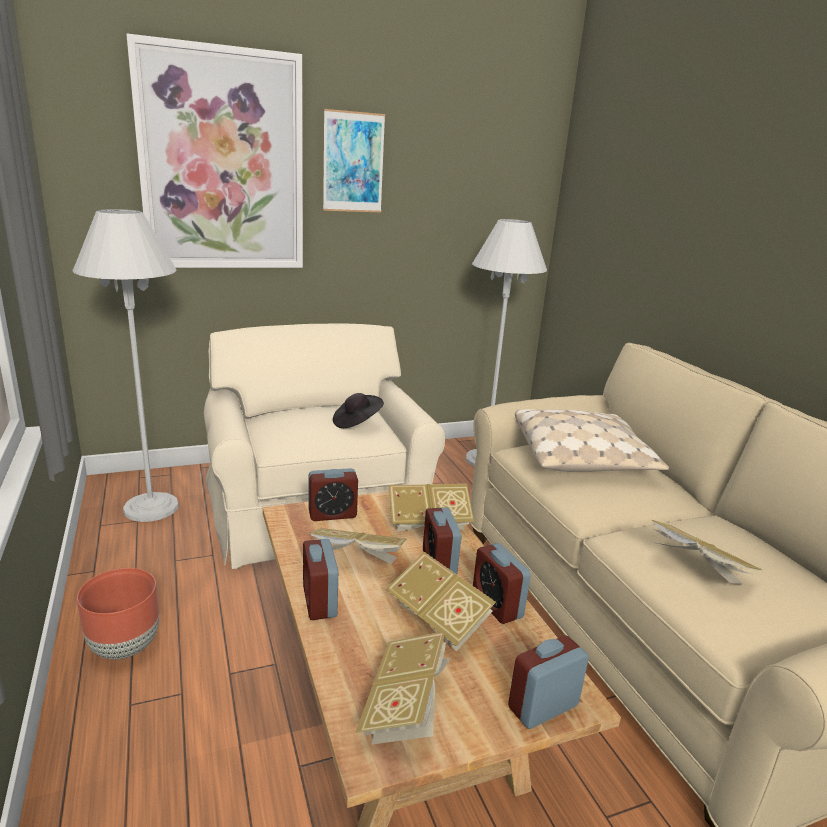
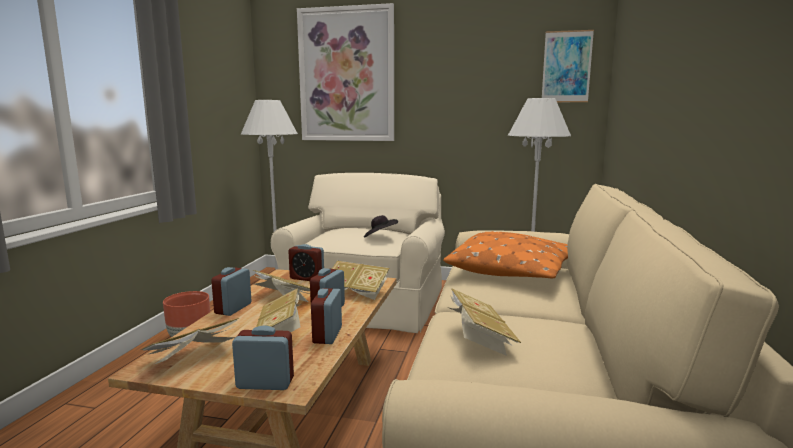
camera: 35 degrees right, 10 degrees down
picture [323,109,385,212] -> picture moved to [542,30,594,102]
beige pillow [515,409,669,472] -> orange pillow [443,231,568,278]

